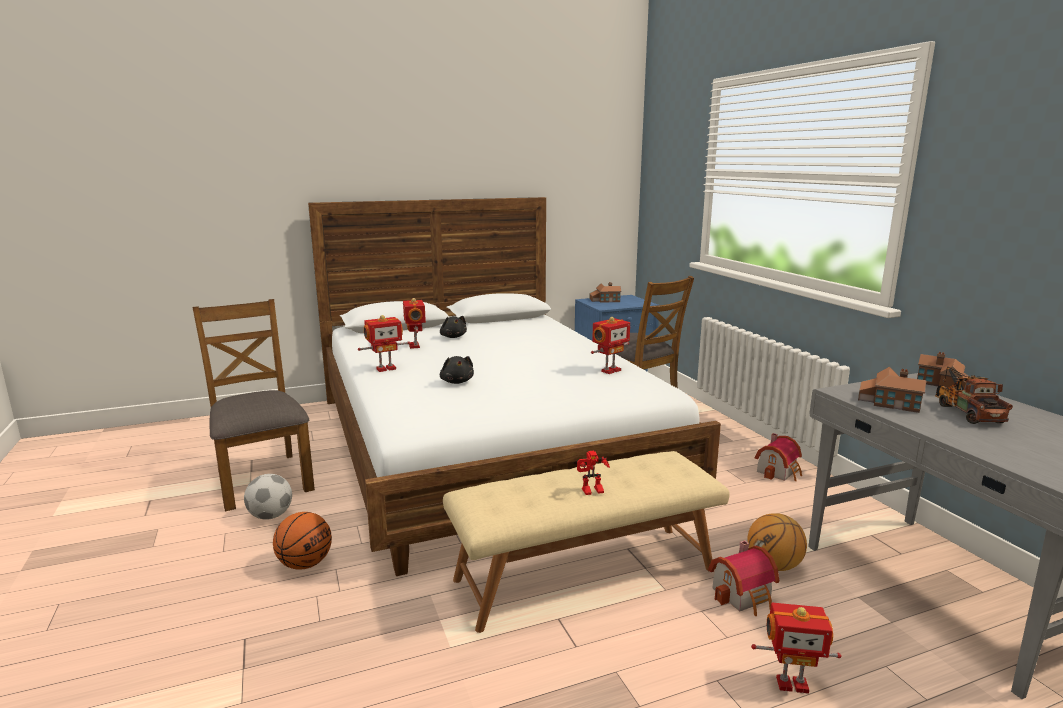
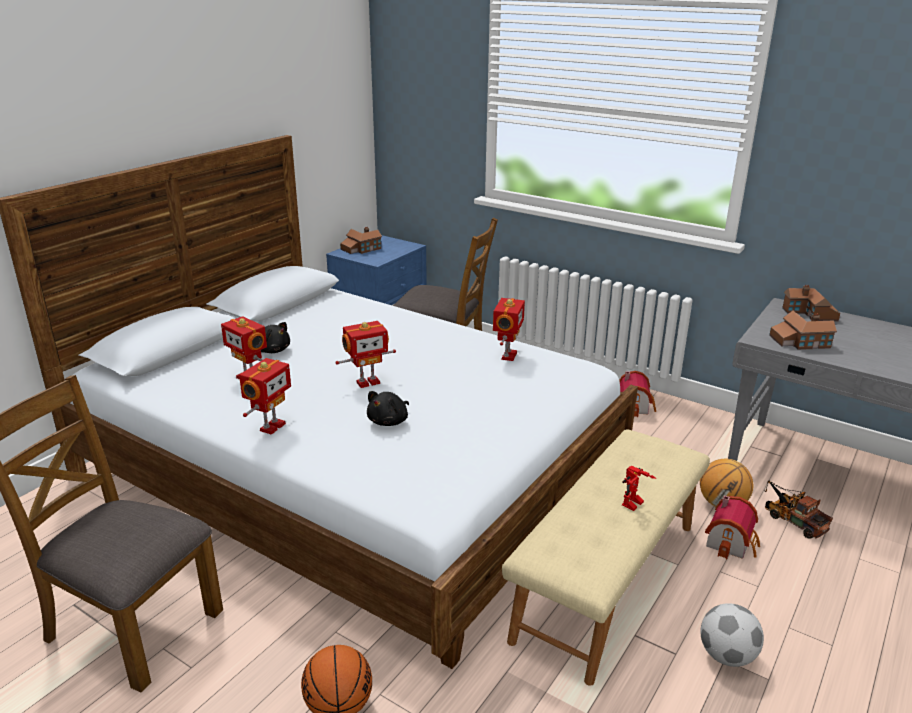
camera: 35 degrees left, 10 degrees up
football [244,474,292,520] -> football moved to [700,603,764,667]
black plush toy [440,356,474,384] -> black plush toy turned 90 degrees clockwise [367,391,409,426]
toy robot [751,603,842,694] -> toy robot moved to [335,321,396,388]
toy truck [935,367,1013,424] -> toy truck moved to [764,481,833,538]

